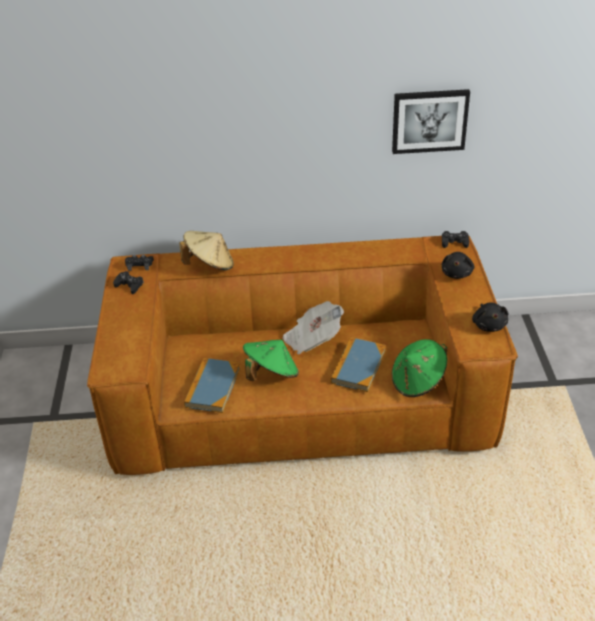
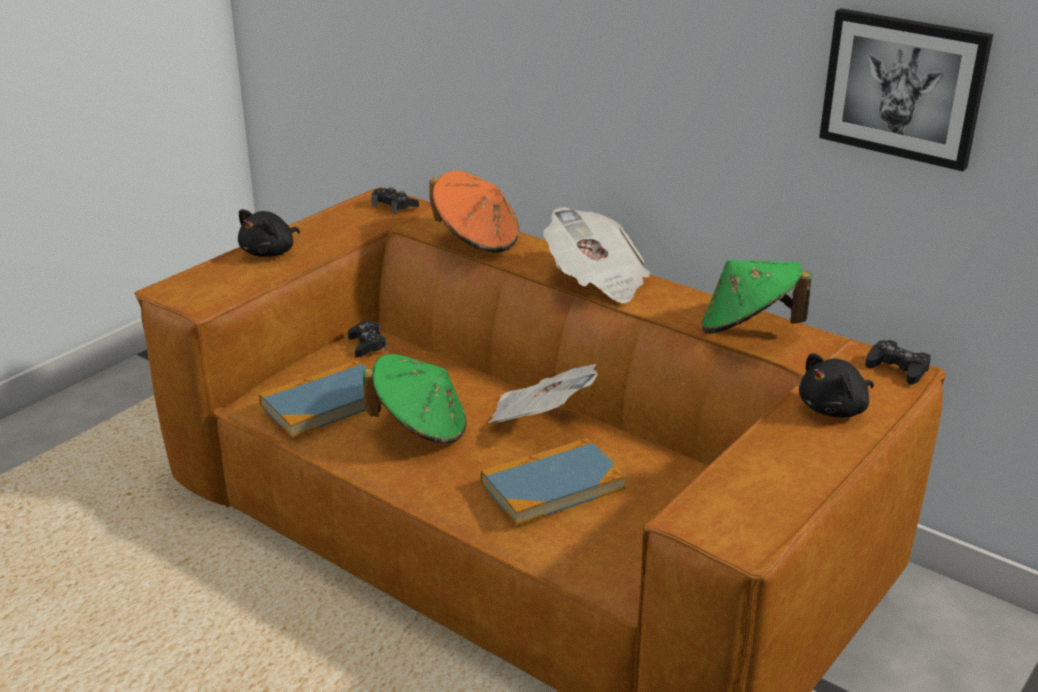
camera: 40 degrees right, 10 degrees down
black game controller [113,271,144,294] -> black game controller moved to [348,321,387,358]
beige hat [179,231,234,271] -> orange hat [429,171,519,253]
green hat [392,339,447,397] -> green hat moved to [701,260,812,334]
black plush toy [472,302,508,332] -> black plush toy moved to [238,209,300,257]
none -> newspaper [543,207,651,303]

